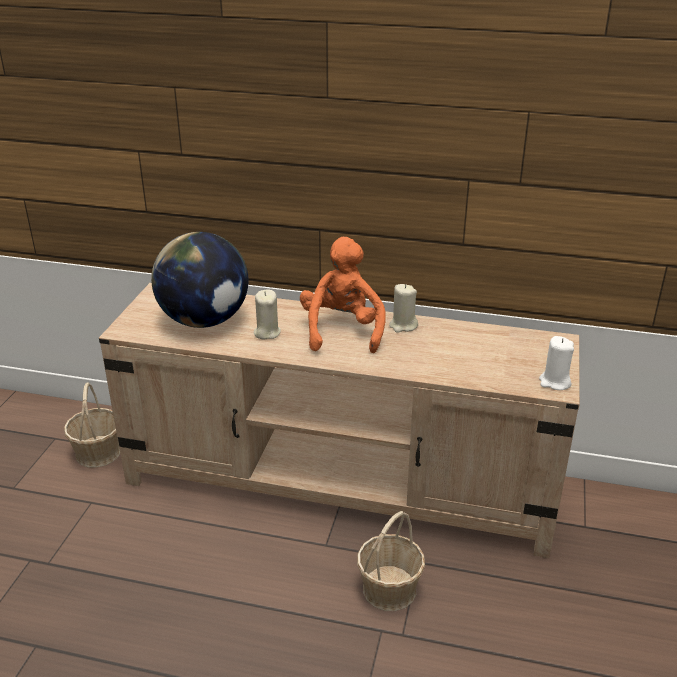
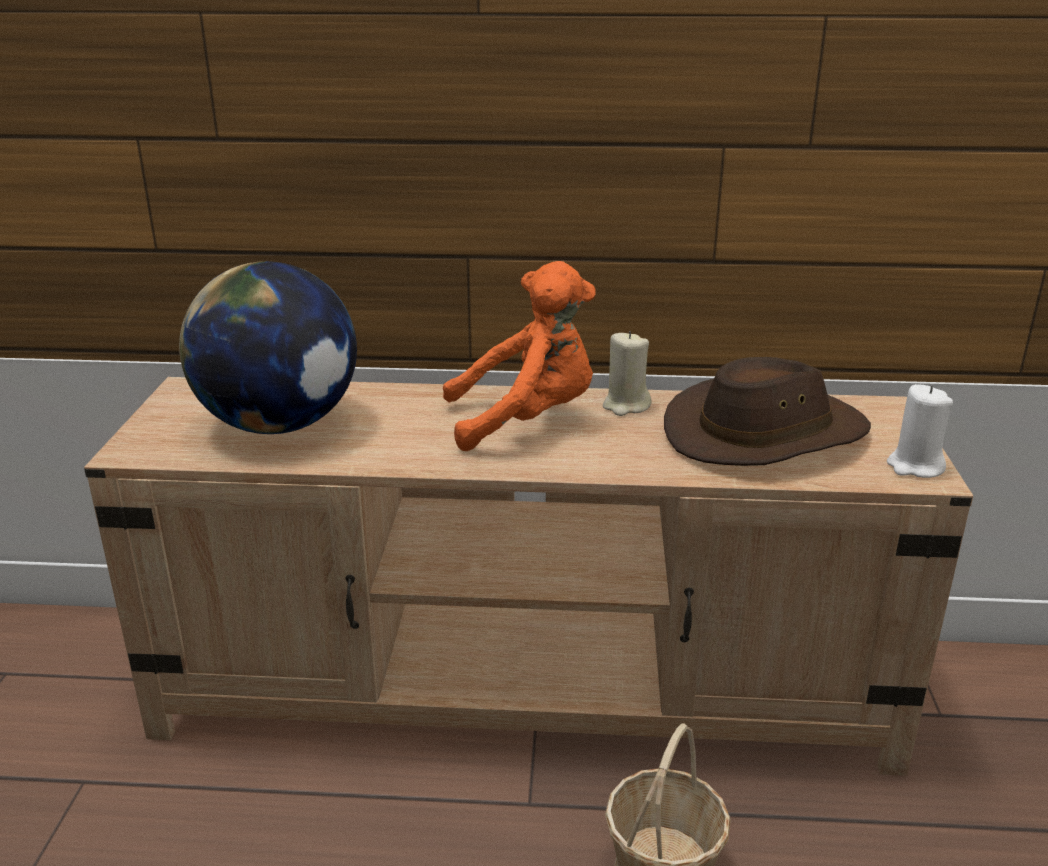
camera: 10 degrees left, 5 degrees down
basket [64,382,120,468] -> none
beige candle [254,289,281,339] -> none
orange plush toy [300,237,385,353] -> orange plush toy turned 90 degrees clockwise [443,261,596,451]
none -> brown hat [664,357,871,466]

